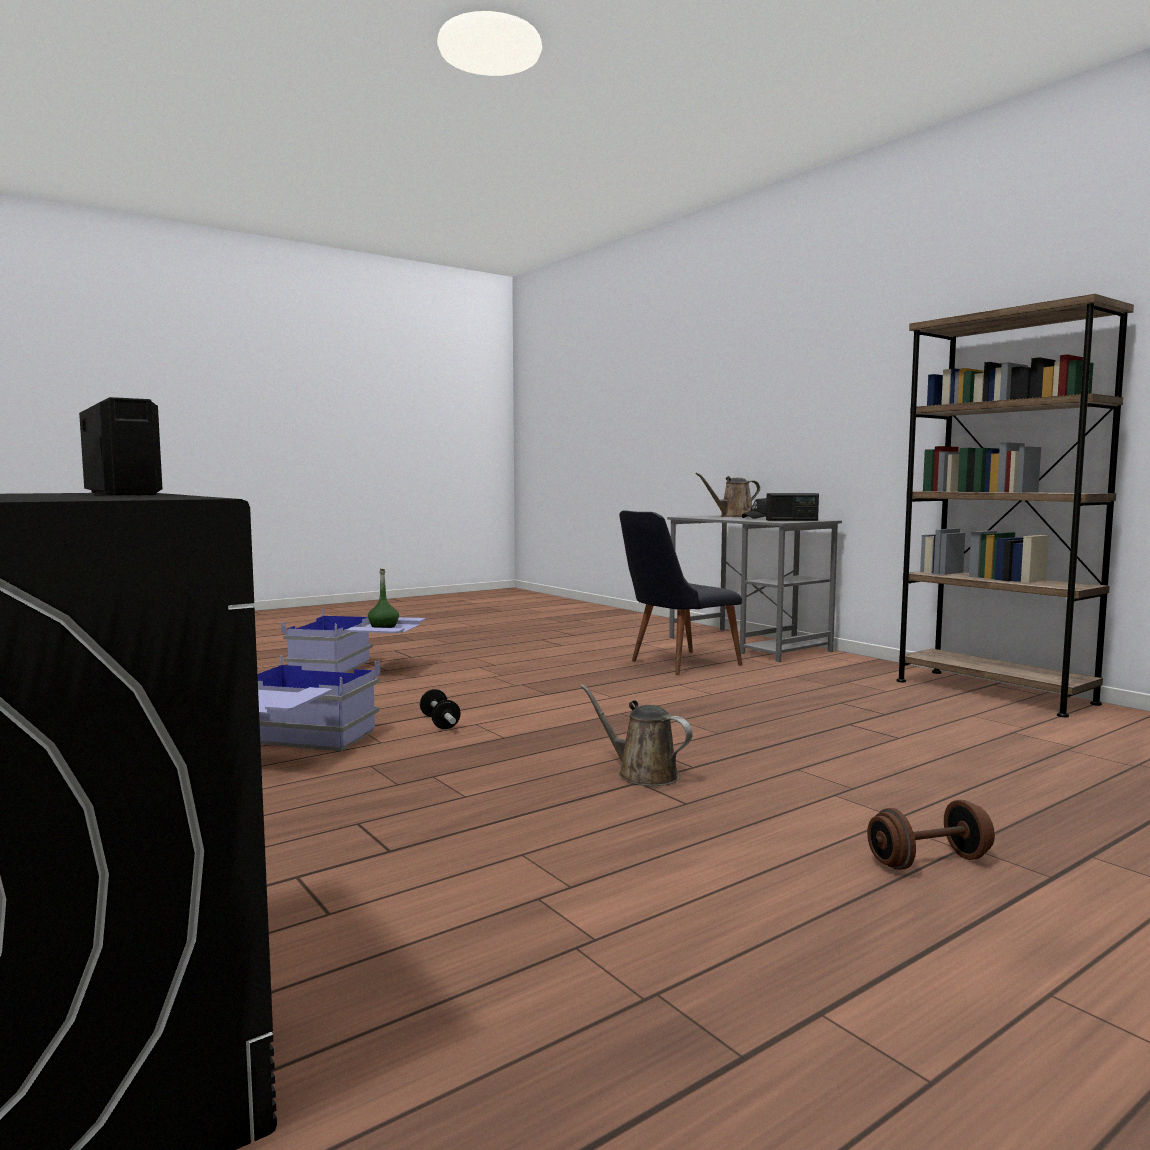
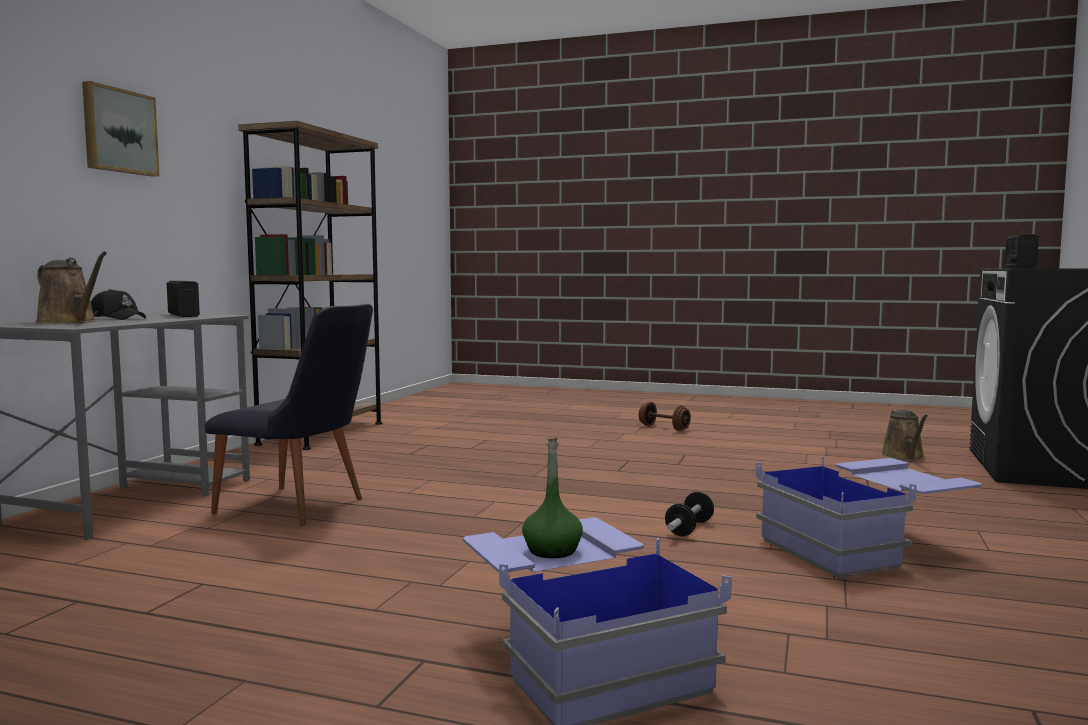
camera: 125 degrees left, 0 degrees up
brown watering can [580,684,693,786] -> brown watering can moved to [881,410,928,460]
none -> picture [82,81,160,177]

